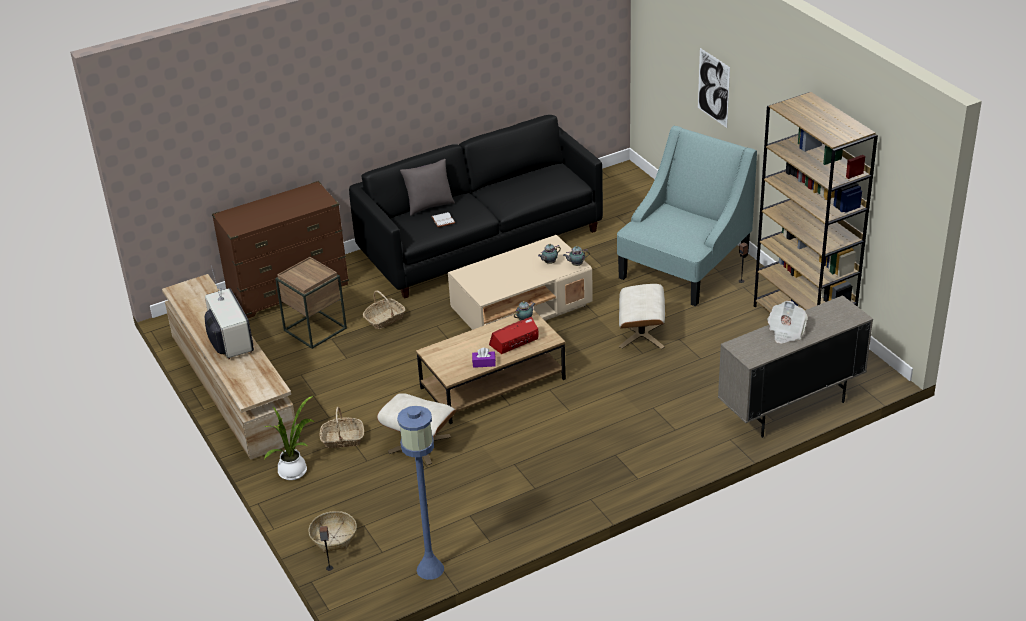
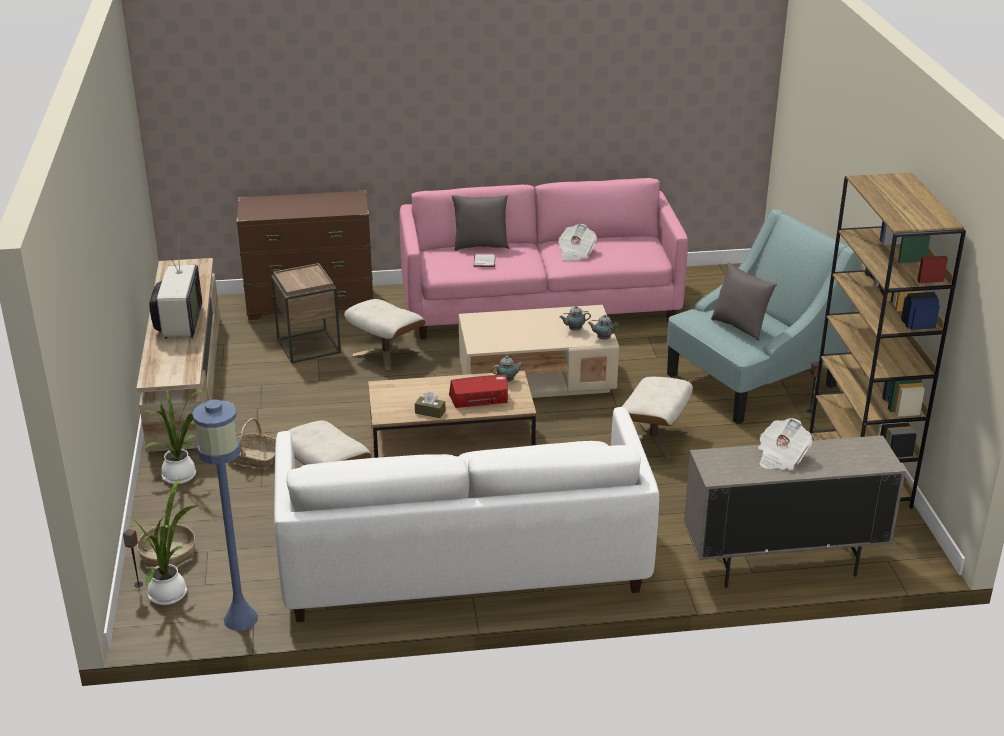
camera: 20 degrees right, 5 degrees down
black sofa [349,115,603,299] -> pink sofa [400,178,688,339]
basket [363,290,405,329] -> beige ottoman [344,299,425,371]
purple tissue box [472,347,496,368] -> brown tissue box [415,392,445,418]
picture [698,48,730,128] -> none
none -> potted plant [128,478,198,605]
none -> white sofa [274,407,659,622]
none -> newspaper [558,224,597,261]
none -> grey pillow [711,262,777,341]

